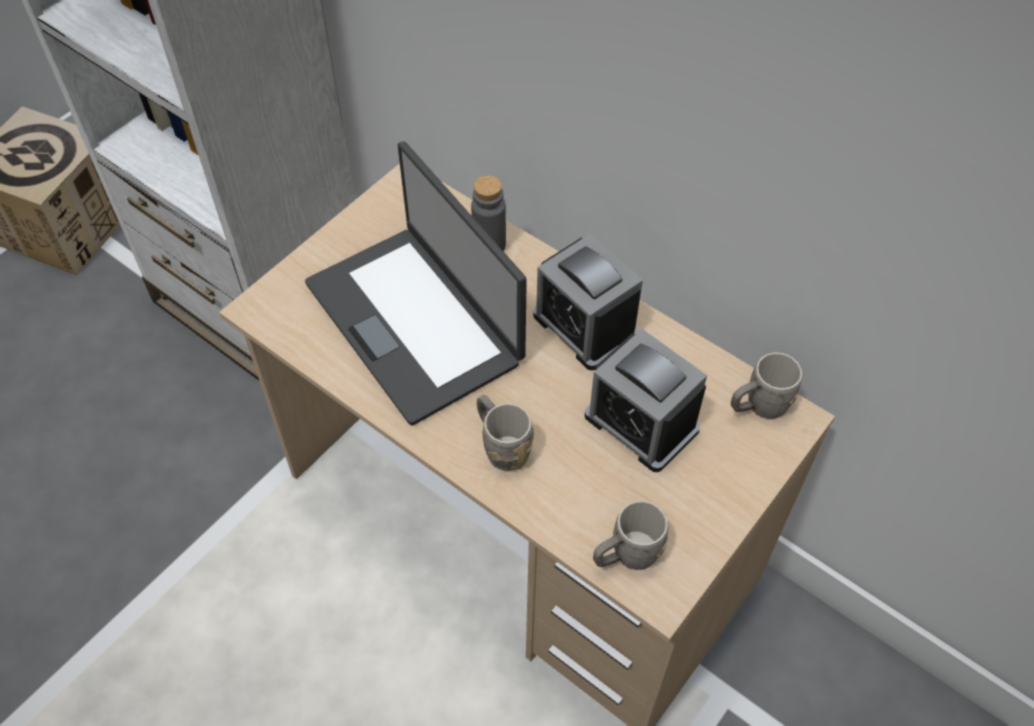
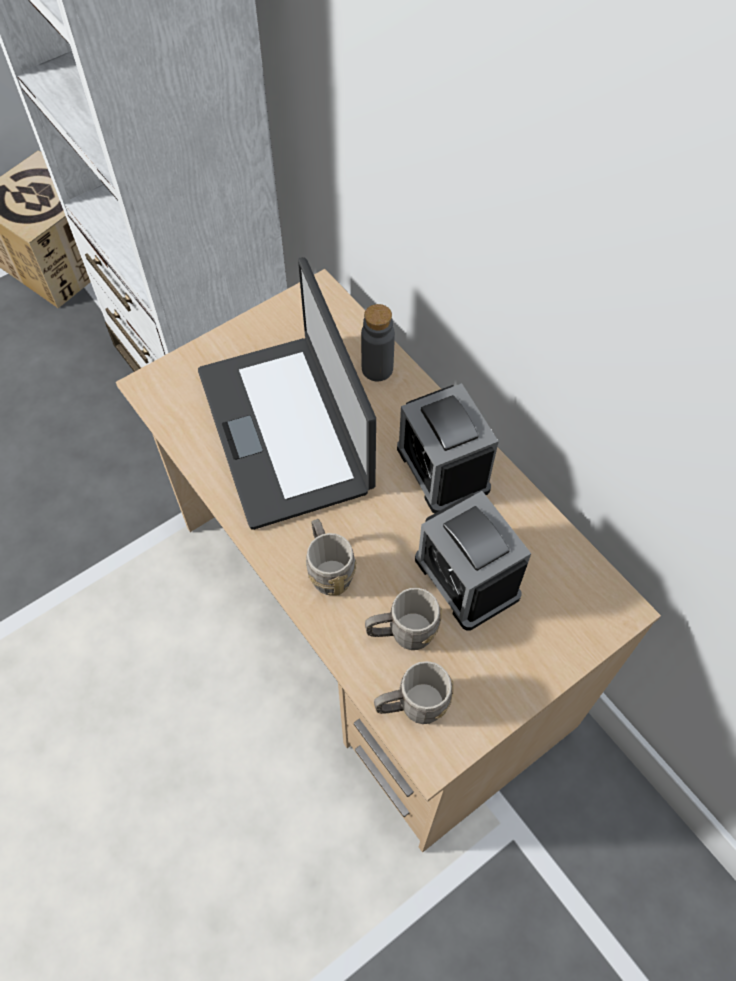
camera: 15 degrees right, 5 degrees up
grey mug [731,353,802,419] -> grey mug moved to [365,588,442,650]

